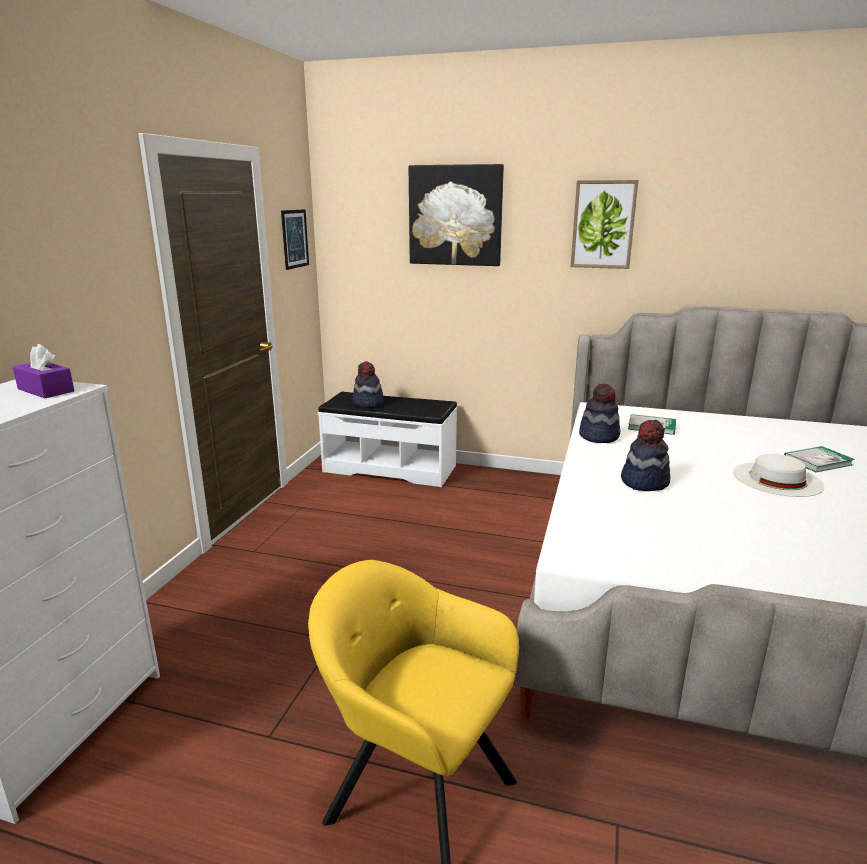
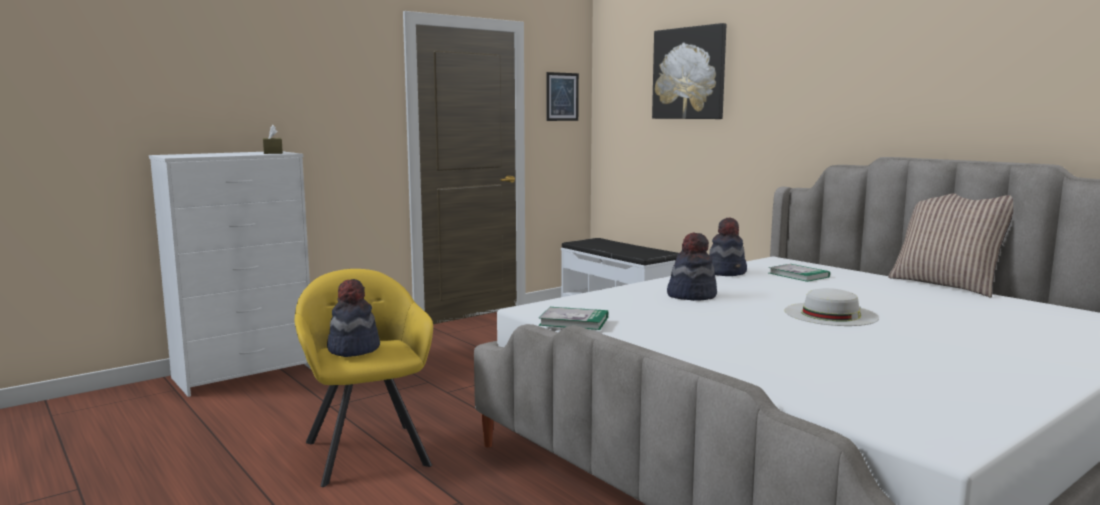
camera: 35 degrees right, 10 degrees down
purple tissue box [13,344,74,398] -> brown tissue box [263,124,283,154]
hat [353,361,384,408] -> hat moved to [327,279,380,357]
picture [571,180,639,269] -> none
book [784,446,855,472] -> book moved to [539,307,608,330]
none -> pillow [888,193,1013,297]

